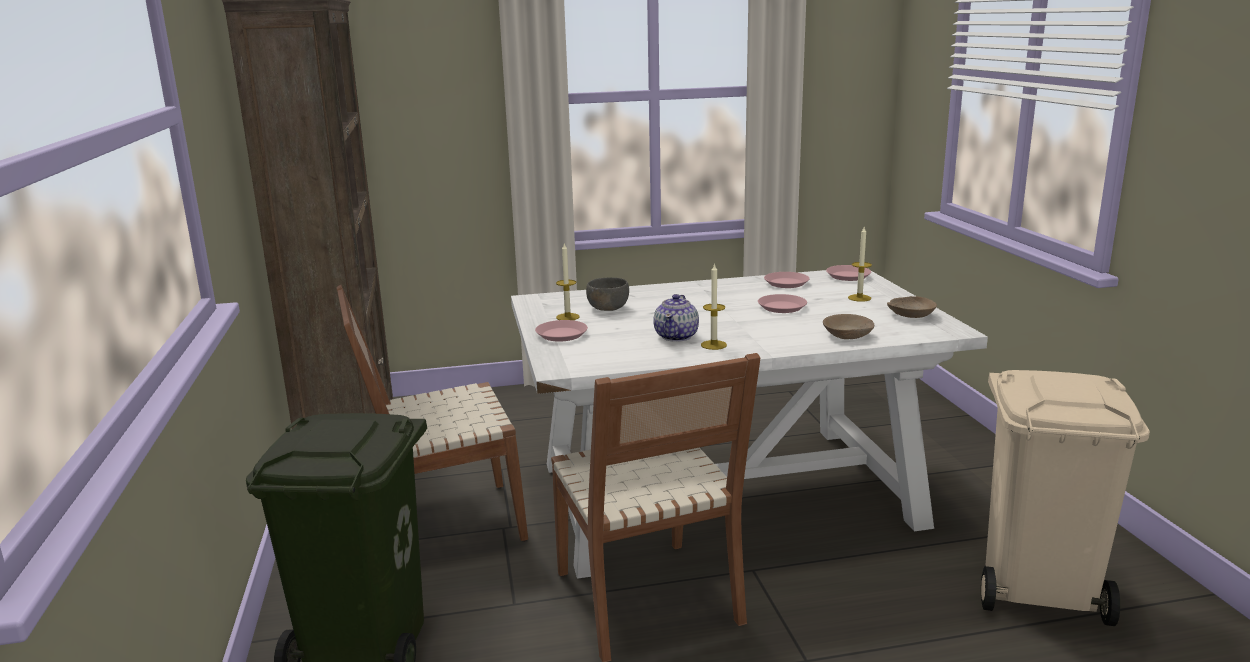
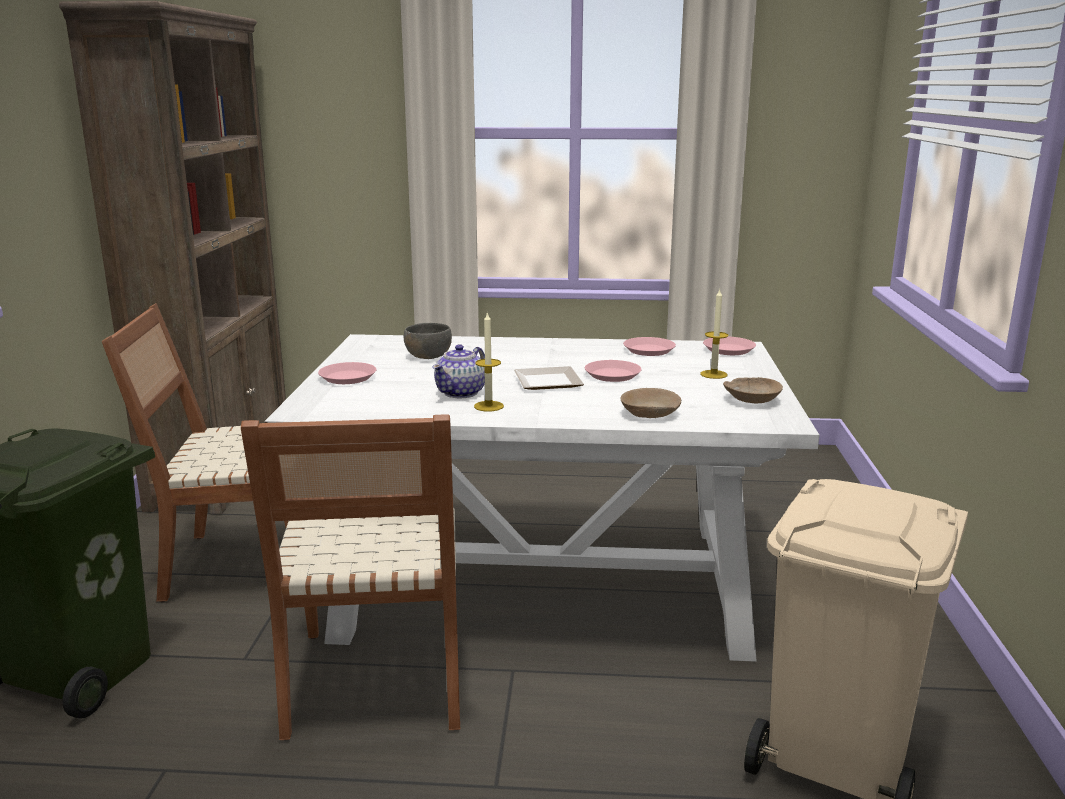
camera: 15 degrees right, 0 degrees up
candle [556,244,579,320] -> none
none -> plate [514,366,584,390]

